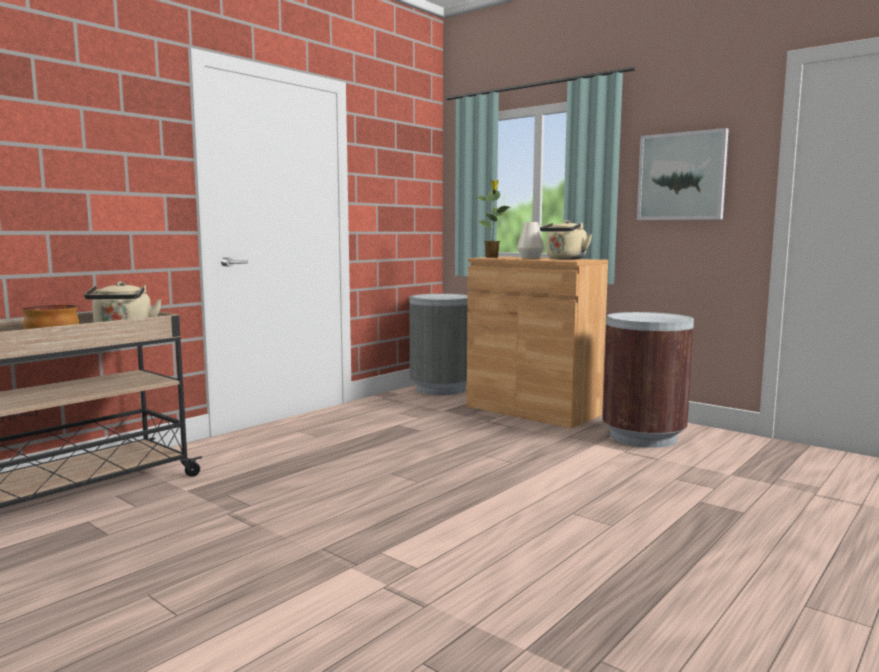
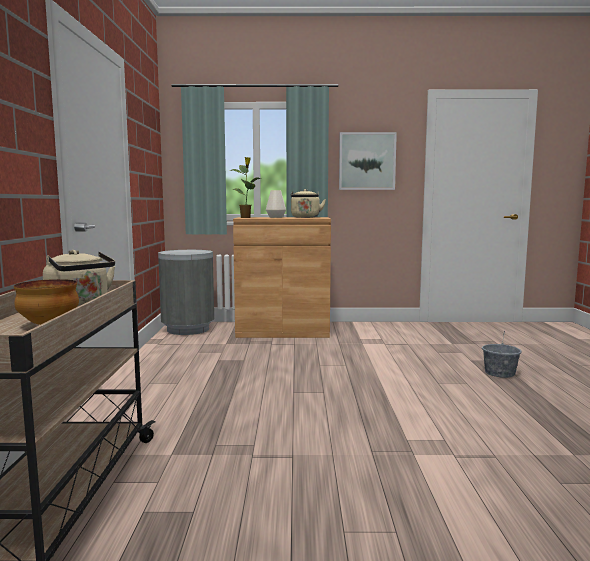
camera: 40 degrees left, 0 degrees up
brown trash can [602,312,694,448] -> none
none -> grey bucket [482,330,522,378]

